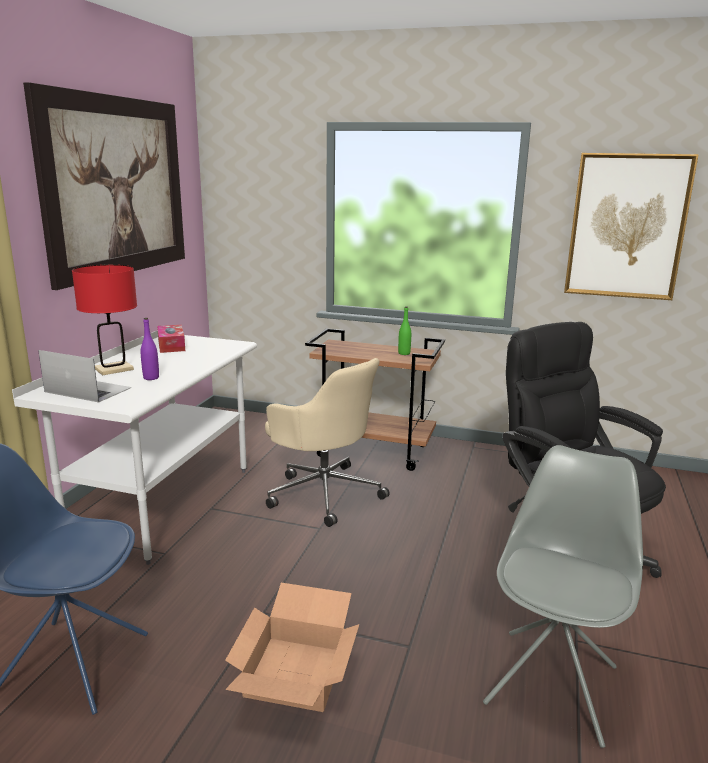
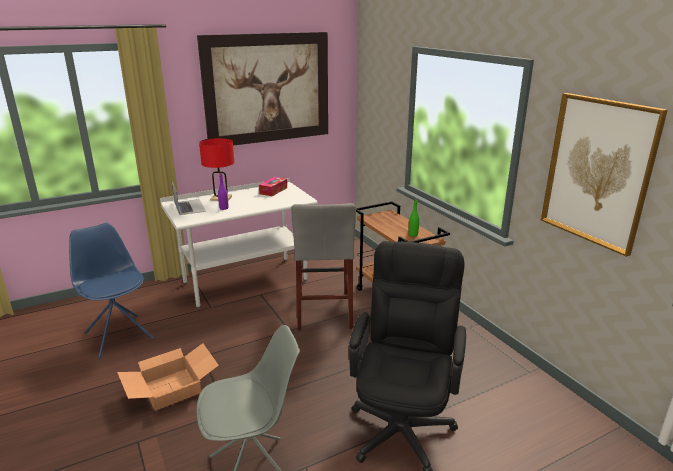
camera: 45 degrees right, 5 degrees up
beige office chair [265,358,390,527] -> grey stool [291,203,356,331]

